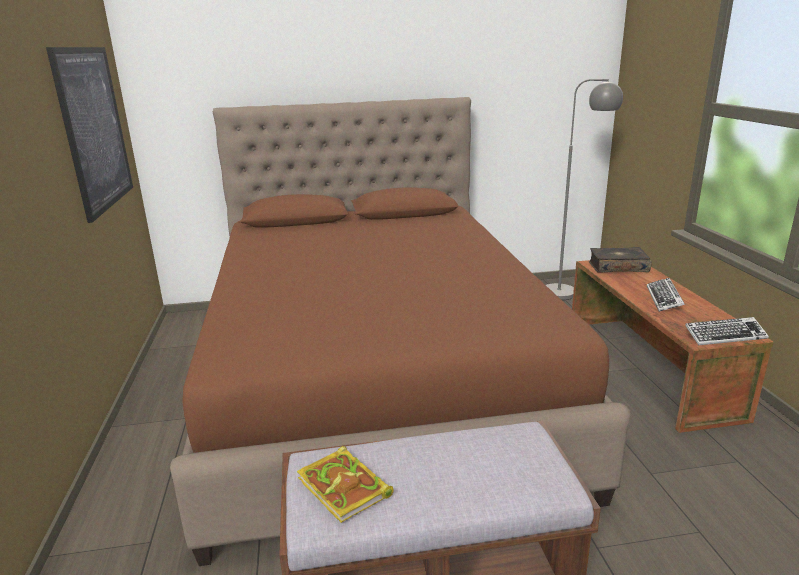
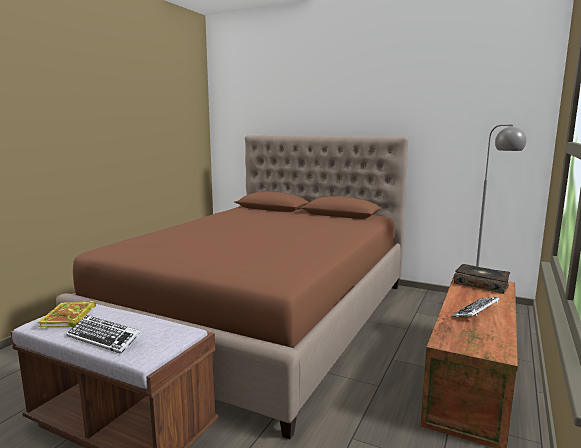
camera: 35 degrees right, 10 degrees down
picture [46,47,133,223] -> none
keyboard [685,317,769,345] -> keyboard moved to [66,315,141,354]

